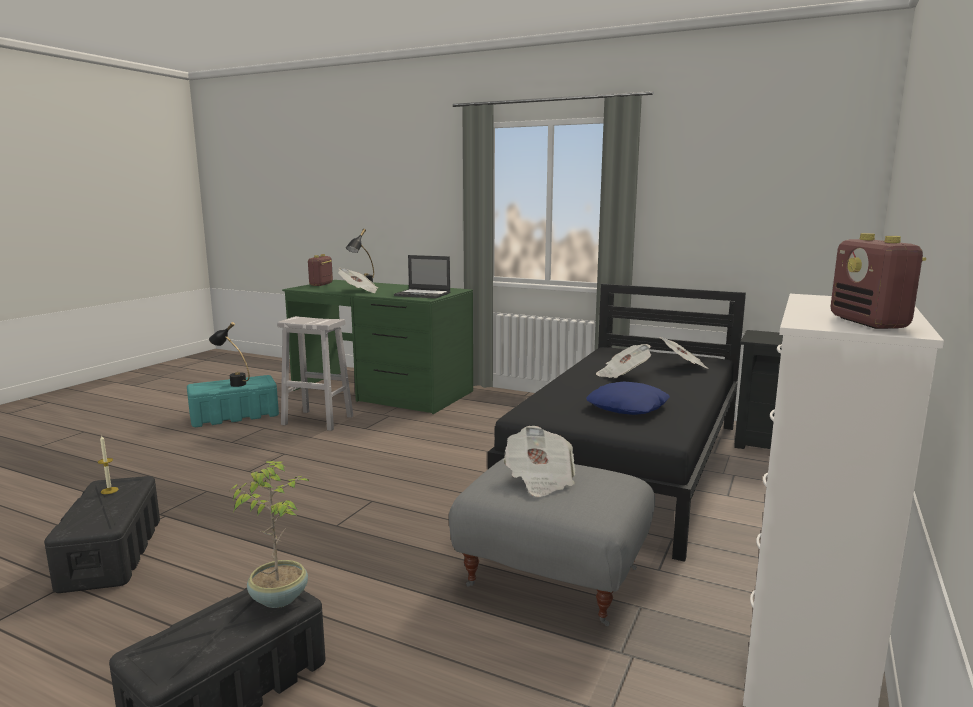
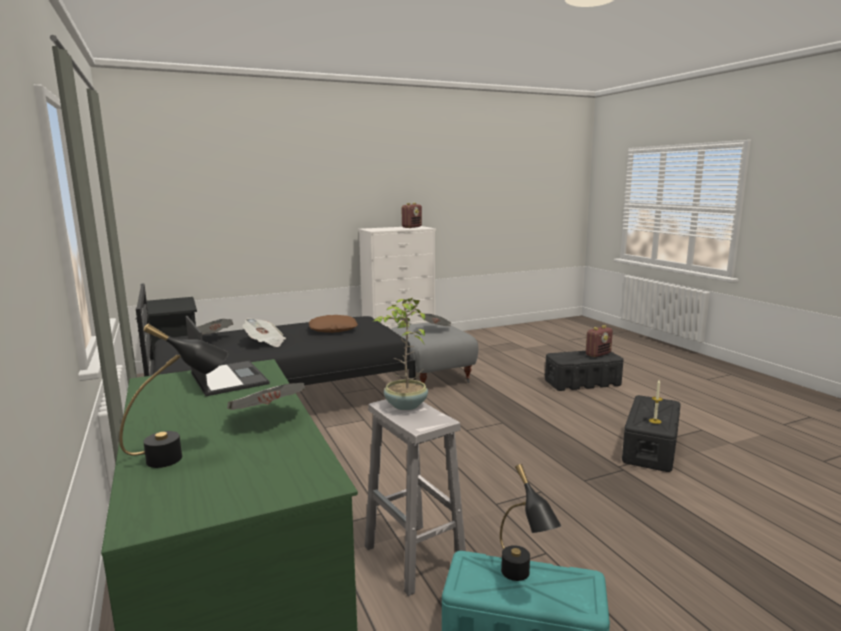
camera: 140 degrees left, 0 degrees up
potted plant [230,461,310,608] -> potted plant moved to [374,298,428,410]
radio [308,254,333,286] -> radio moved to [586,325,613,357]
blue pillow [586,382,670,415] -> brown pillow [308,315,358,333]

